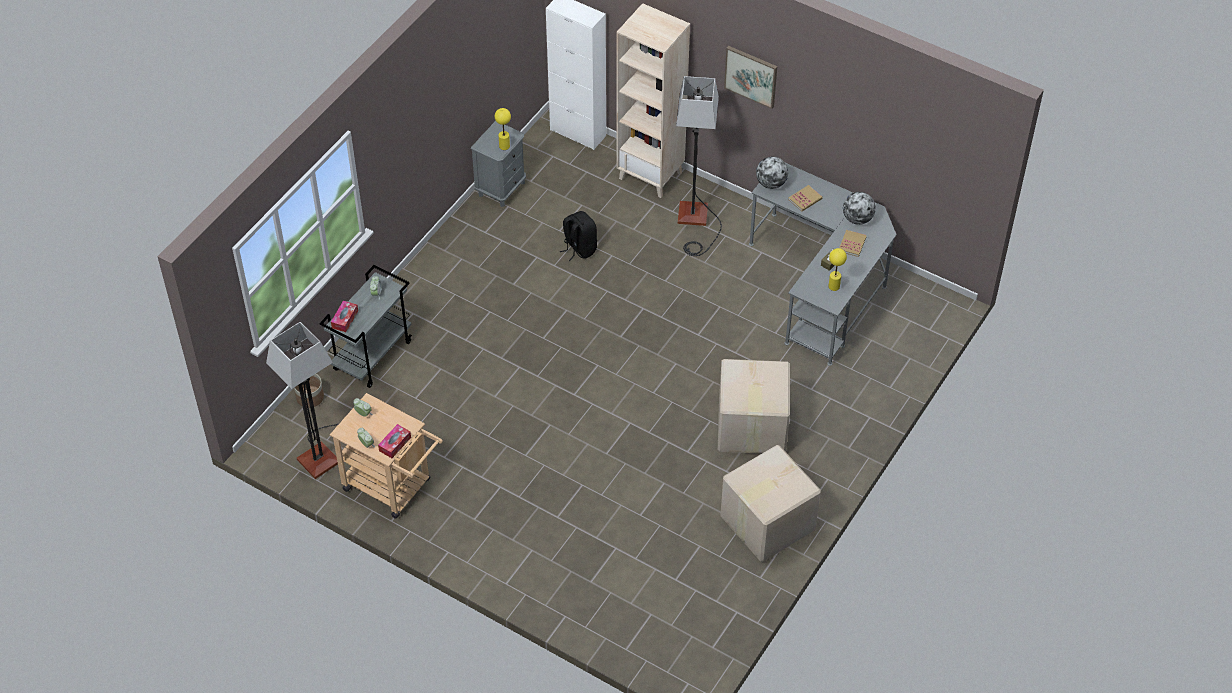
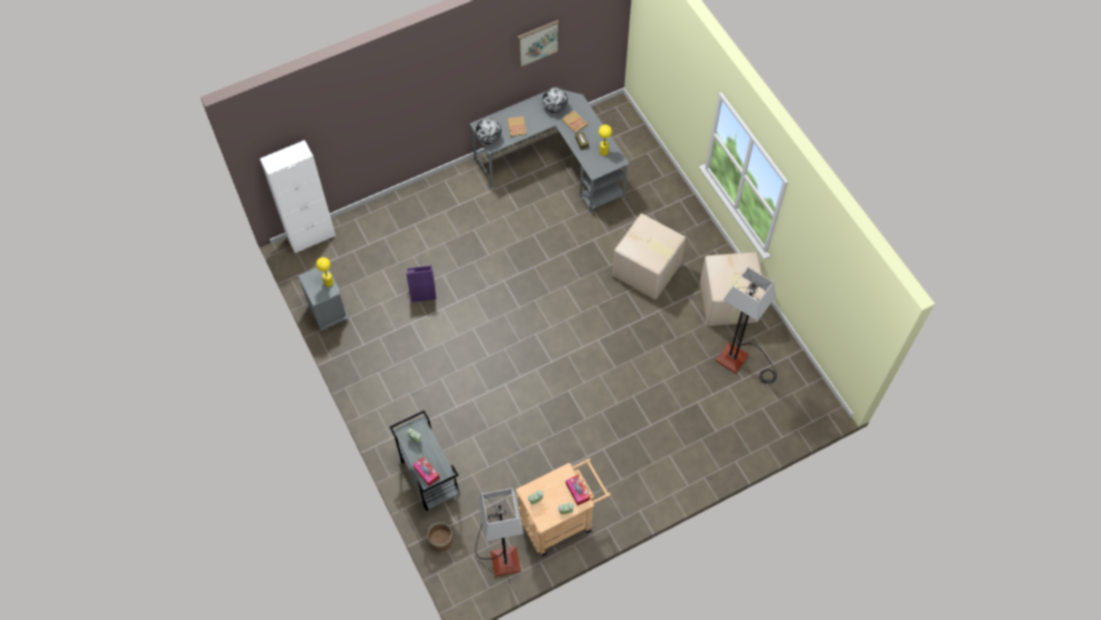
camera: 60 degrees left, 10 degrees up
black backpack [560,211,597,261] -> purple storage box [406,265,436,302]
beige bookcase [617,3,690,198] -> none
floor lamp [676,76,722,256] -> floor lamp moved to [715,267,777,384]
picture [724,46,777,109] -> picture moved to [517,20,559,68]

